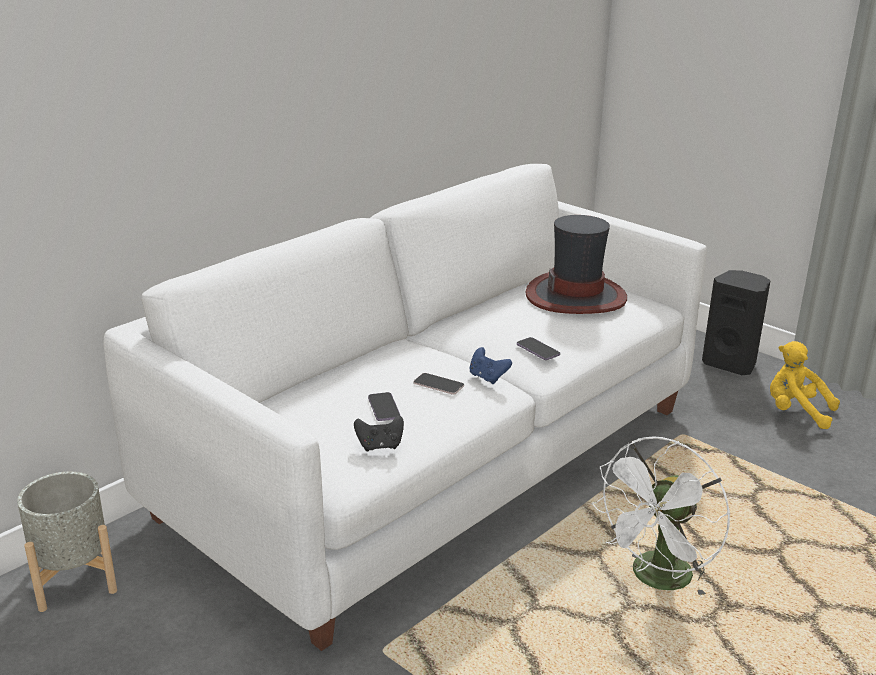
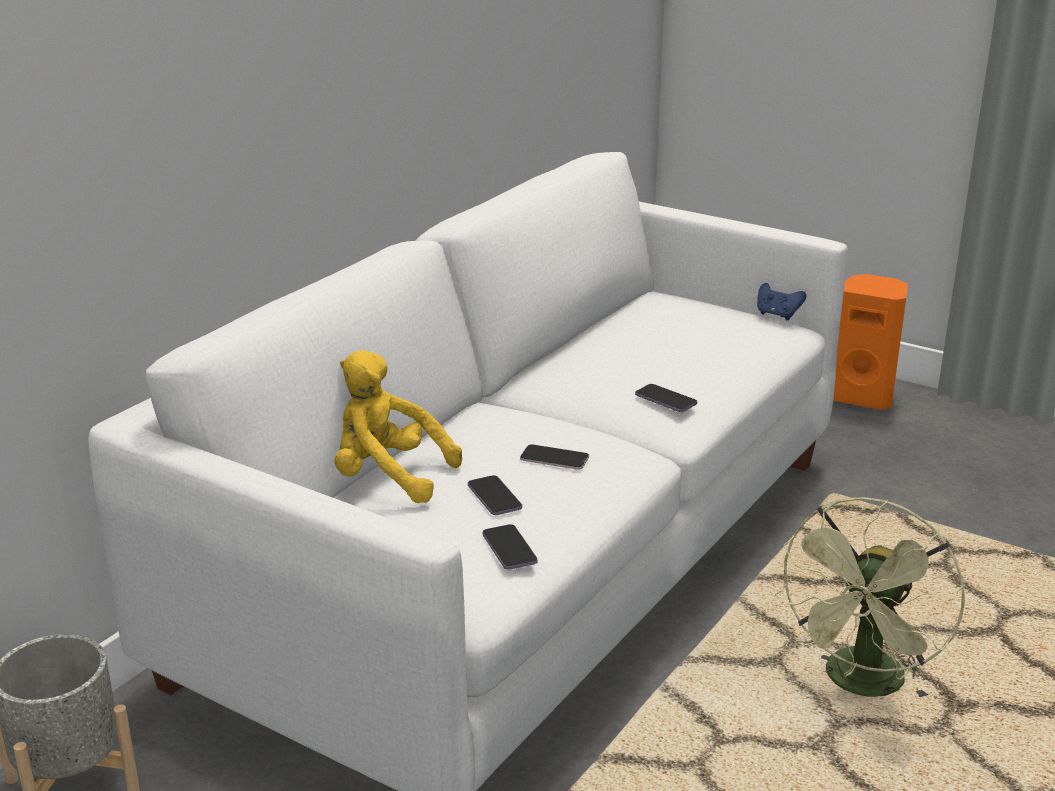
camera: 10 degrees left, 0 degrees up
black game controller [354,415,404,451] -> phone [483,524,538,570]
blue game controller [469,347,512,384] -> blue game controller moved to [757,283,806,320]
hat [525,215,627,314] -> none
white fan [592,436,730,597] -> green fan [775,497,965,700]
black speaker [702,270,771,375] -> orange speaker [833,274,908,410]
yellow plush toy [770,341,840,429] -> yellow plush toy moved to [335,350,462,503]

